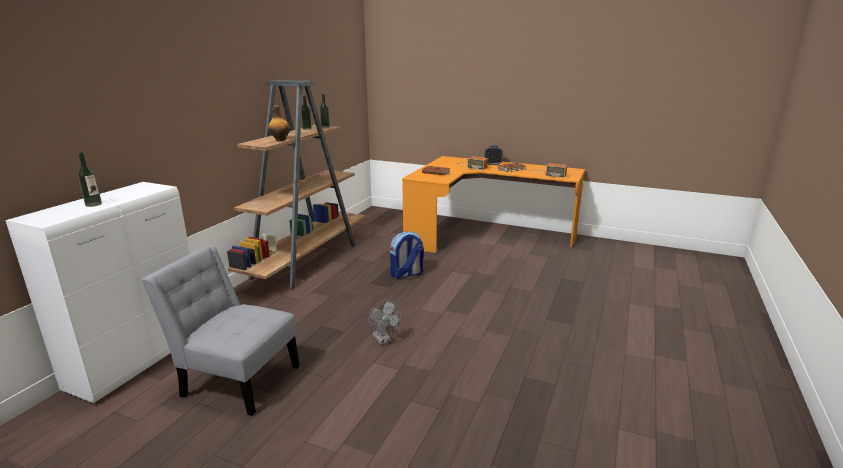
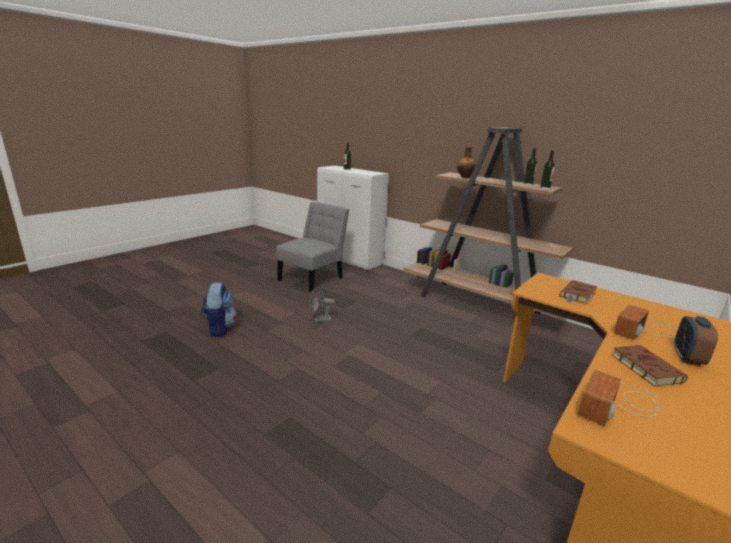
camera: 105 degrees right, 0 degrees up
backpack [390,232,424,279] -> backpack moved to [201,282,237,337]

